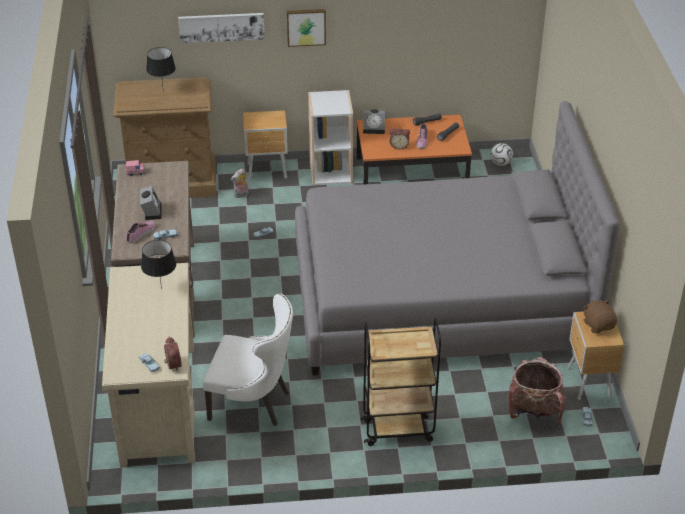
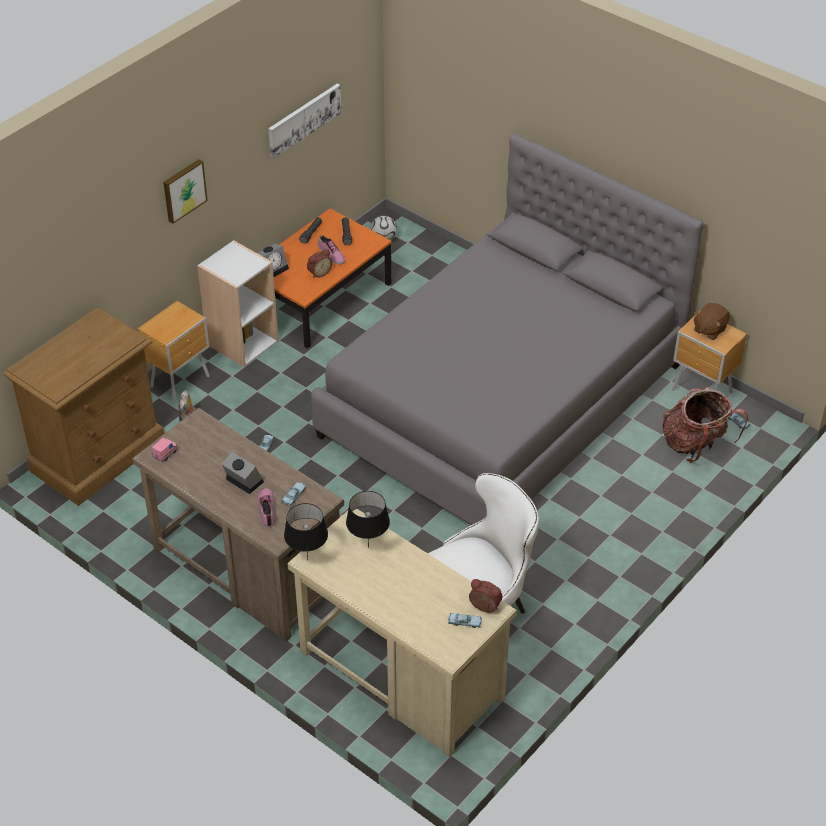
camera: 45 degrees left, 5 degrees up
black table lamp [146,47,176,86] -> black table lamp moved to [284,503,328,559]
picture [178,13,265,44] -> picture moved to [268,84,342,158]
brown cart [361,318,441,446] -> none
brown plush toy [583,300,617,333] -> brown plush toy turned 75 degrees counterclockwise [694,303,730,340]

